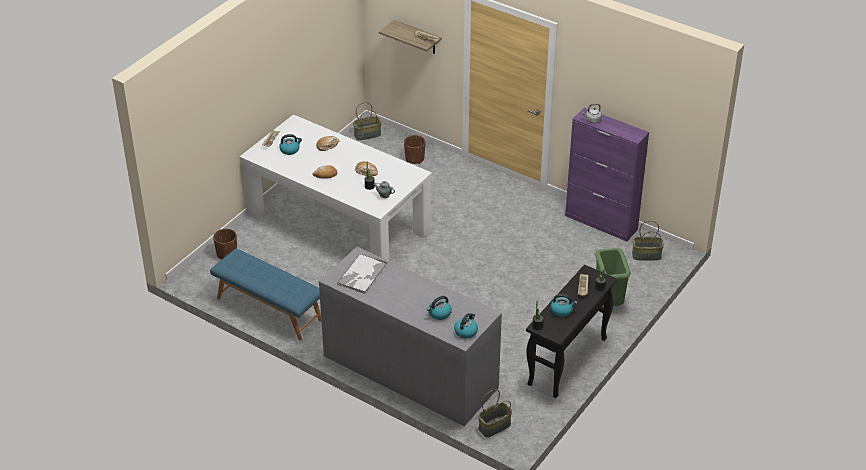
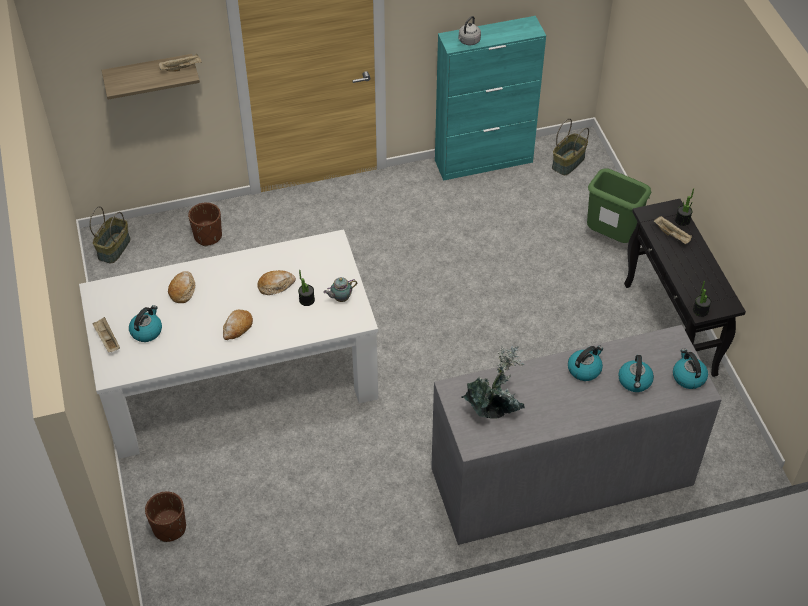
camera: 50 degrees left, 10 degrees up
blue bench [210,248,321,341] -> none
tray [337,254,388,294] -> potted plant [461,345,525,419]
basket [478,389,512,437] -> none
kettle [551,294,577,317] -> kettle moved to [568,345,603,381]
purple cabinet [565,108,649,241] -> turquoise cabinet [435,16,546,181]

